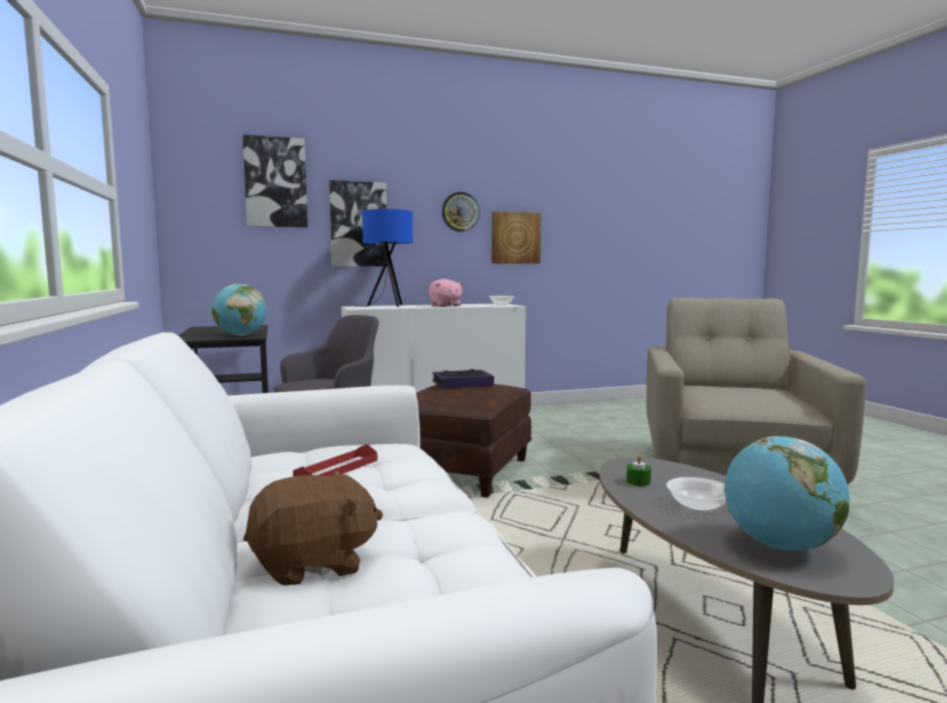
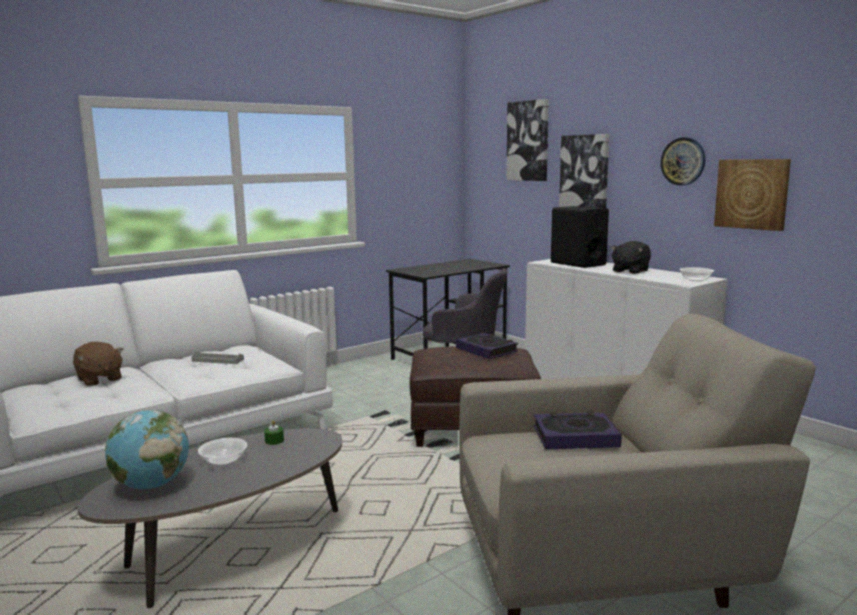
camera: 70 degrees right, 5 degrees up
globe [212,284,267,336] -> none
red tray [293,444,377,477] -> grey tray [191,351,244,364]
blue table lamp [354,209,413,307] -> black speaker [551,206,609,268]
pink plush toy [429,279,463,307] -> black plush toy [611,241,651,274]
none -> book [534,411,622,449]

